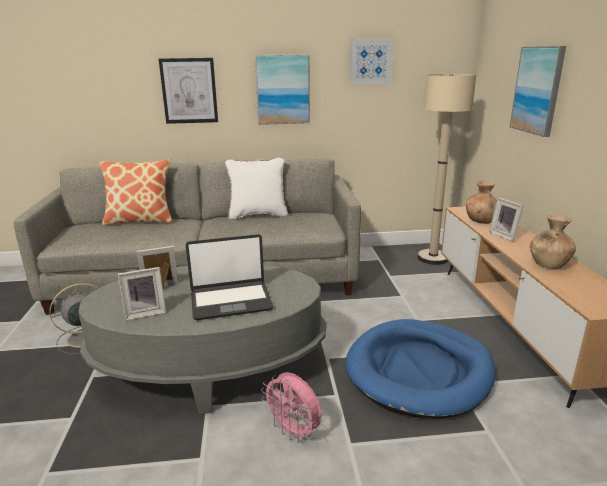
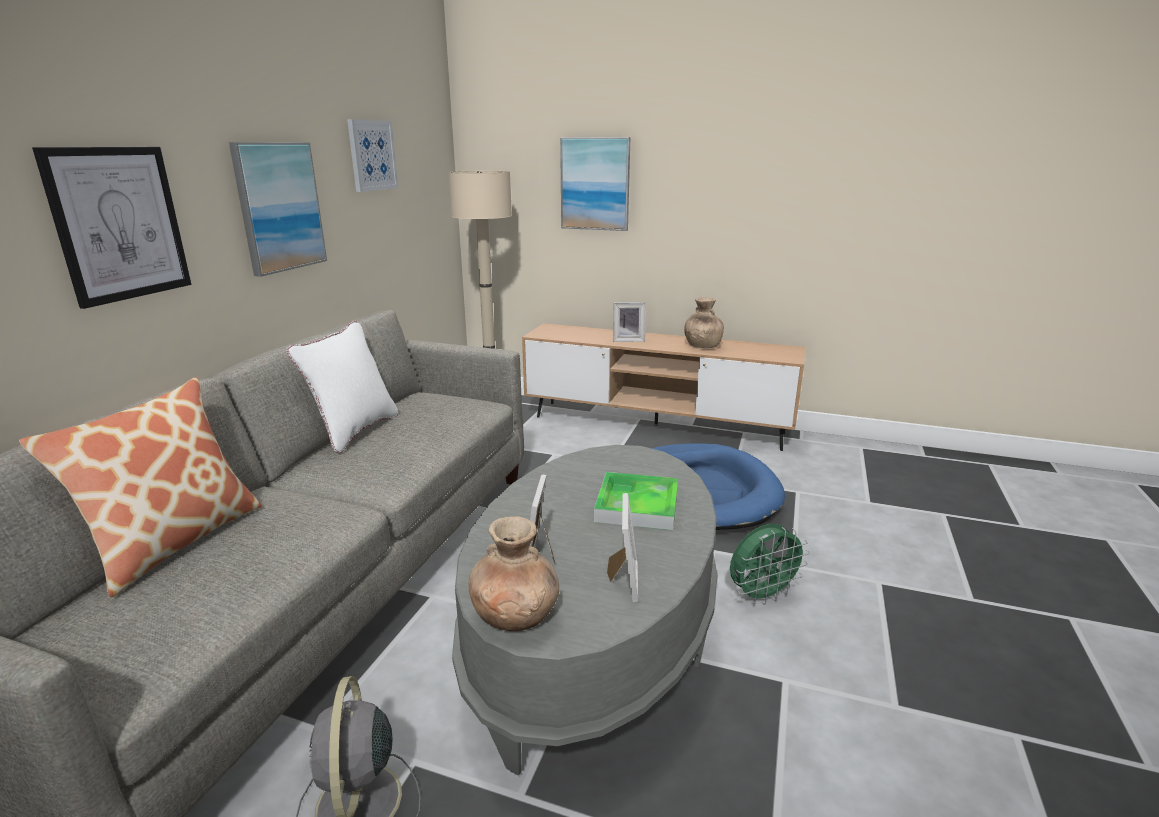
camera: 65 degrees left, 0 degrees up
laptop [186,234,273,320] -> tray [594,472,678,530]
pink fan [261,372,321,443] -> green fan [730,524,810,605]
brown vase [466,180,497,224] -> brown vase moved to [468,516,559,631]

